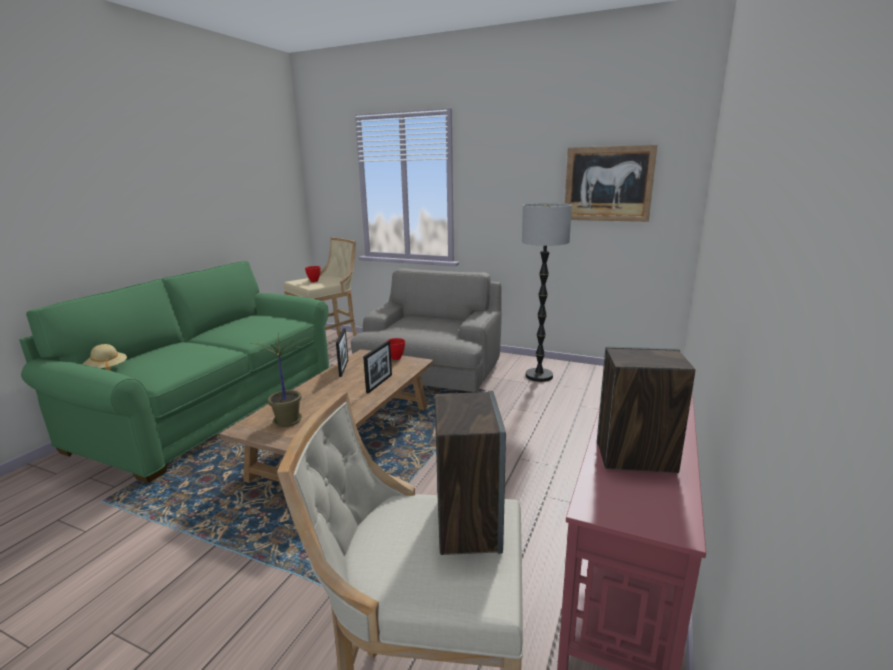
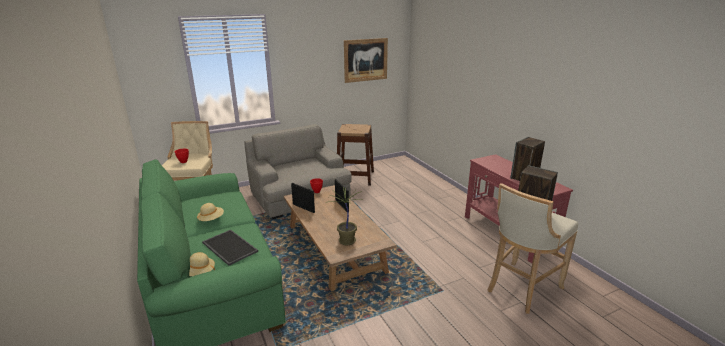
camera: 50 degrees left, 5 degrees up
floor lamp [522,203,572,382] -> brown stool [337,124,374,186]
none -> beige hat [197,203,224,221]
none -> tray [202,230,258,266]

